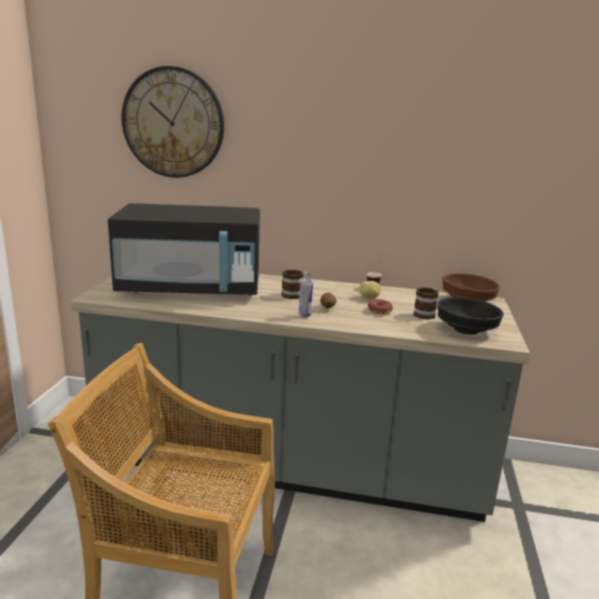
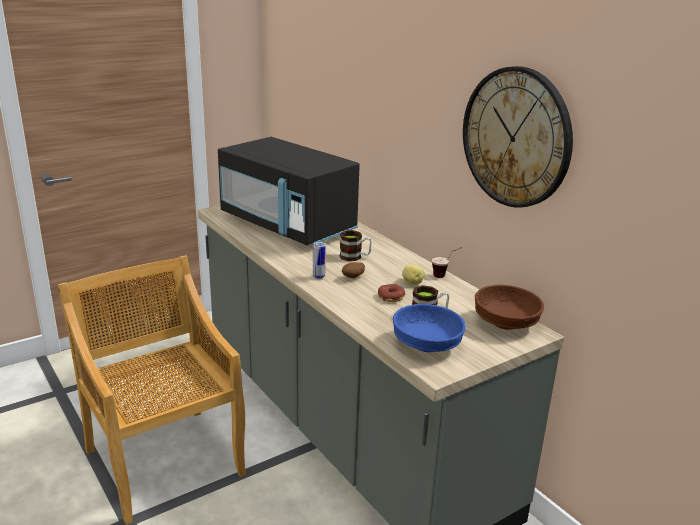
camera: 45 degrees right, 5 degrees up
wall clock [121,66,224,178] -> wall clock moved to [463,66,573,208]
black bowl [437,297,504,335] -> blue bowl [393,304,466,352]

